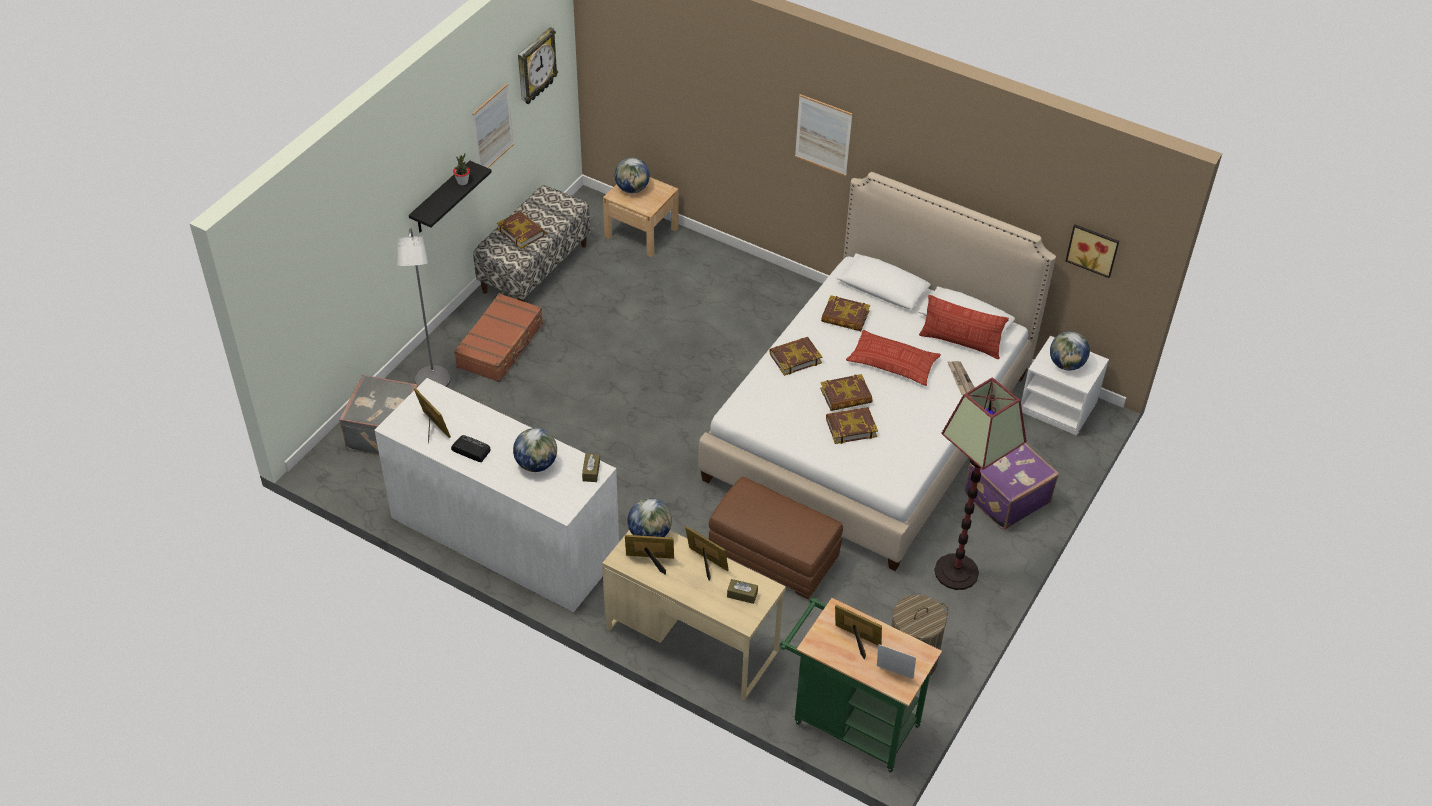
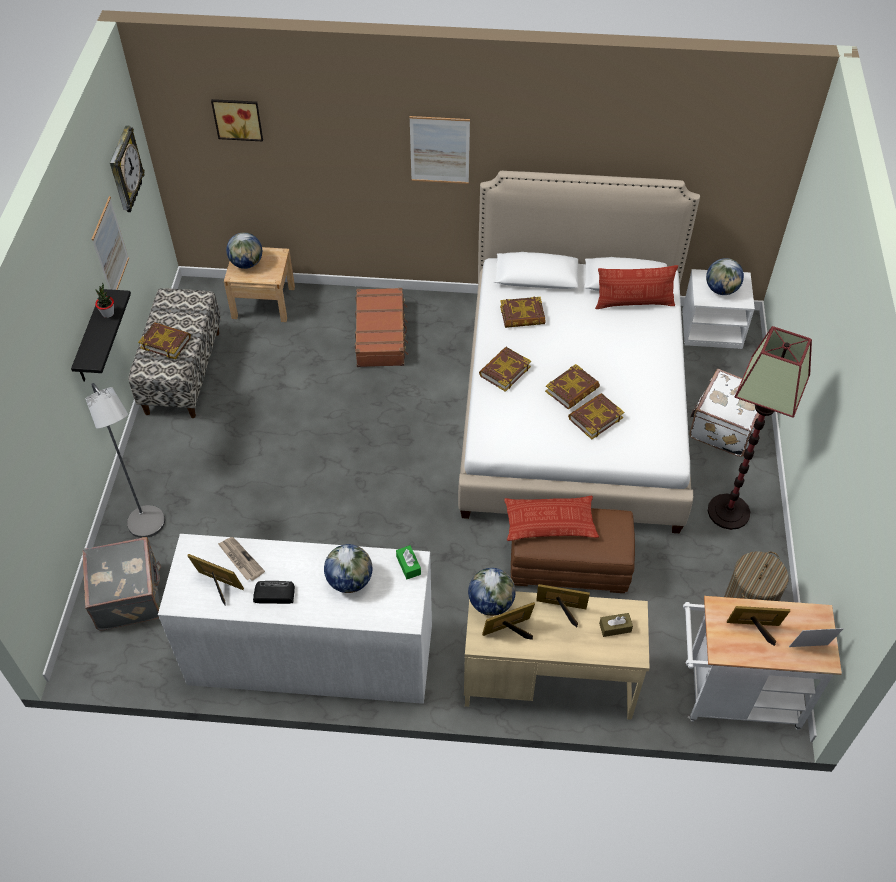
camera: 25 degrees left, 5 degrees up
brown suitcase [454,293,543,382] -> brown suitcase moved to [355,288,408,367]
brown tissue box [582,454,600,482] -> green tissue box [396,545,421,579]
green cart [780,598,942,773] -> white cart [683,596,842,730]
pillow [846,330,941,386] -> pillow moved to [504,496,599,541]
newspaper [947,361,975,395] -> newspaper moved to [218,537,265,581]
purple suitcase [965,443,1059,530] -> white suitcase [689,369,760,457]
picture [1065,224,1119,278] -> picture moved to [211,99,263,142]

